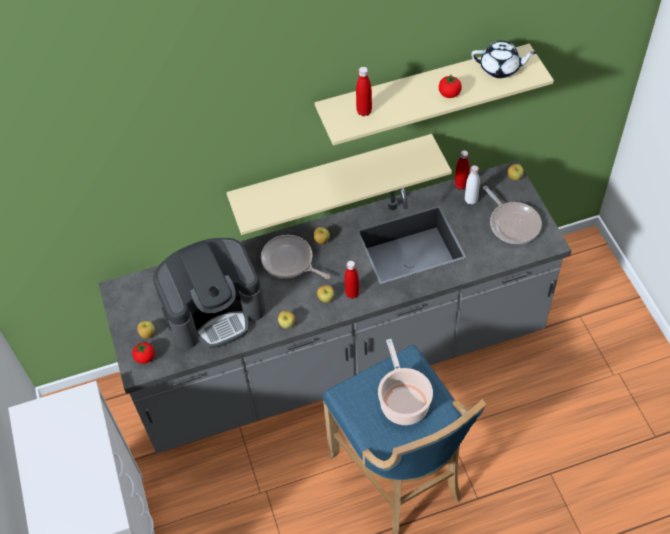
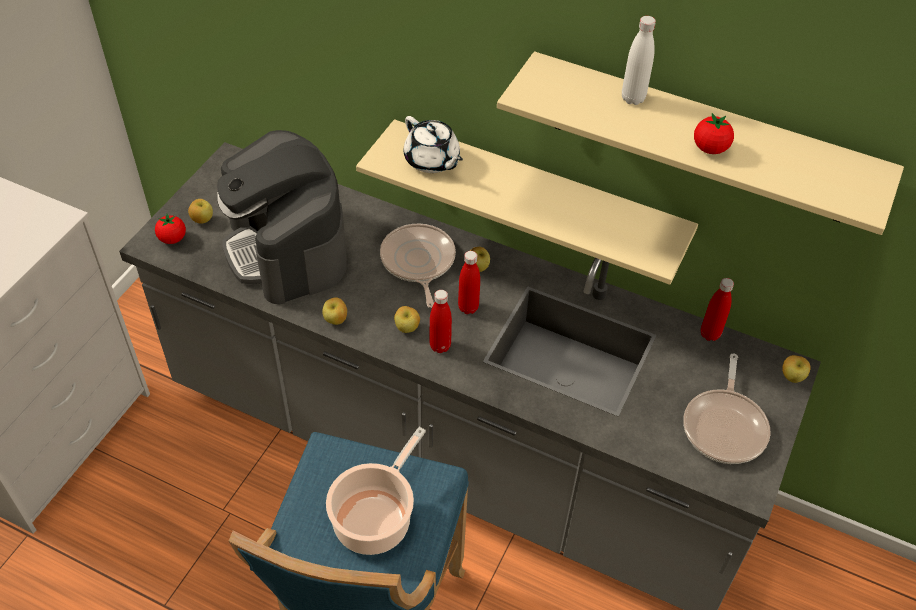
camera: 40 degrees right, 5 degrees down
coffee machine [153,238,266,349] -> coffee machine turned 45 degrees clockwise [217,130,347,304]
red bottle [356,67,372,116] -> red bottle moved to [458,251,480,314]
white bottle [465,165,480,205] -> white bottle moved to [622,16,656,105]
white teapot [471,41,537,78] -> white teapot moved to [403,116,463,173]

